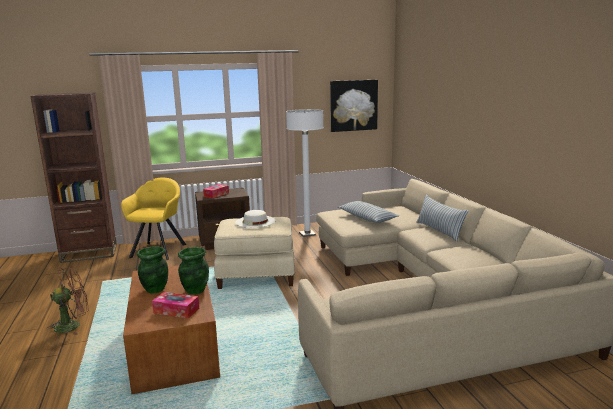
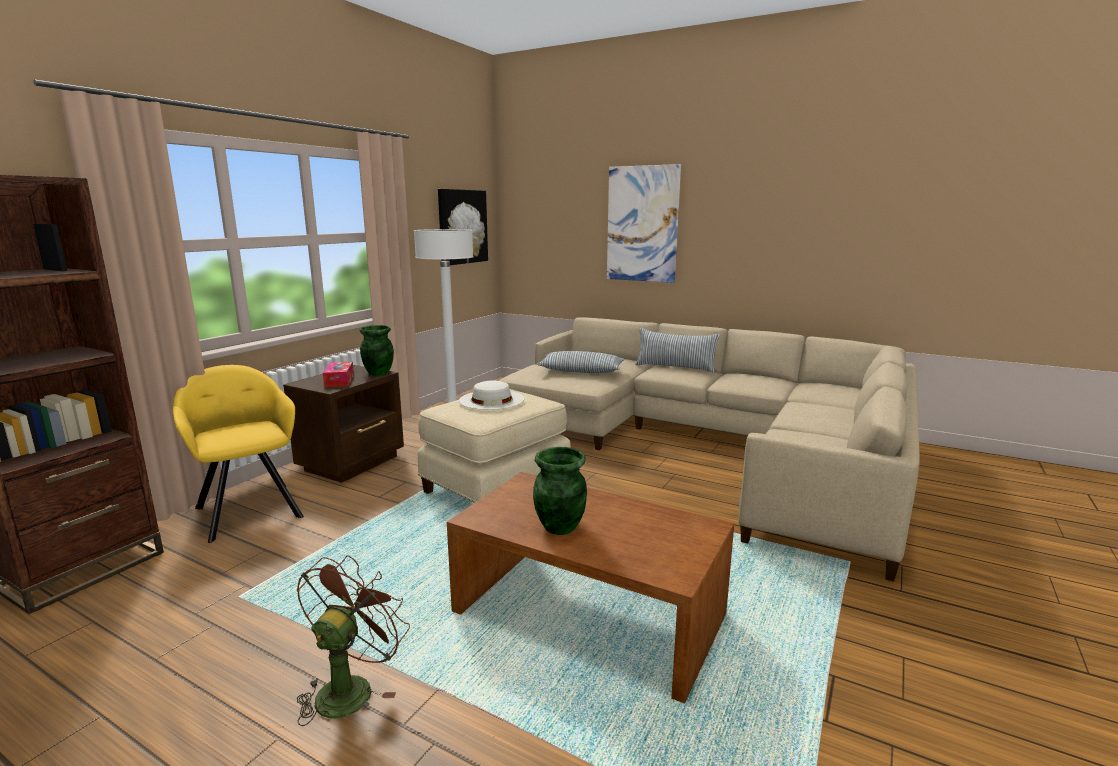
camera: 45 degrees left, 0 degrees up
tissue box [152,292,199,319] -> none
green vase [178,247,209,295] -> green vase moved to [359,325,394,376]
none -> picture [607,164,681,283]

